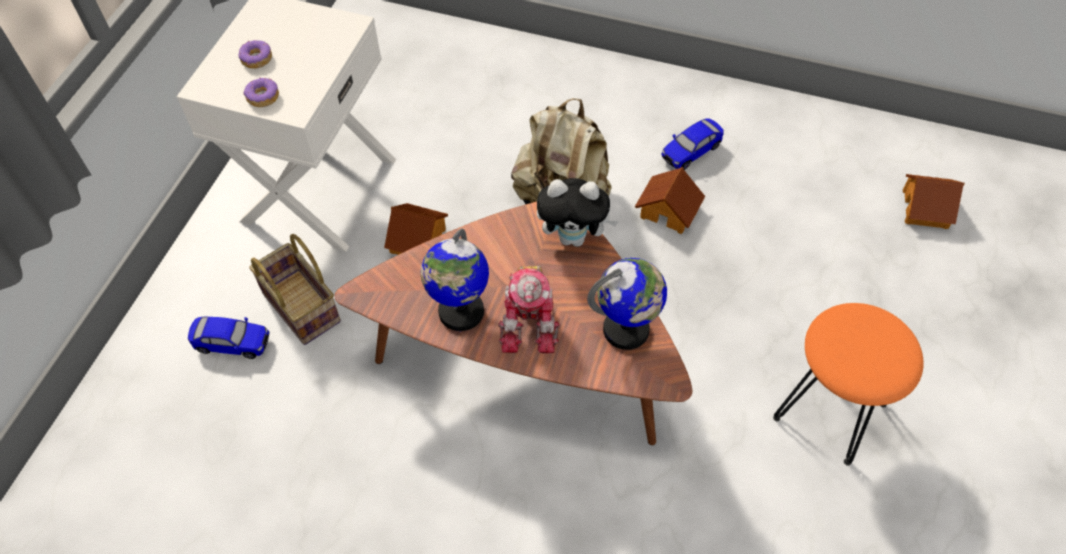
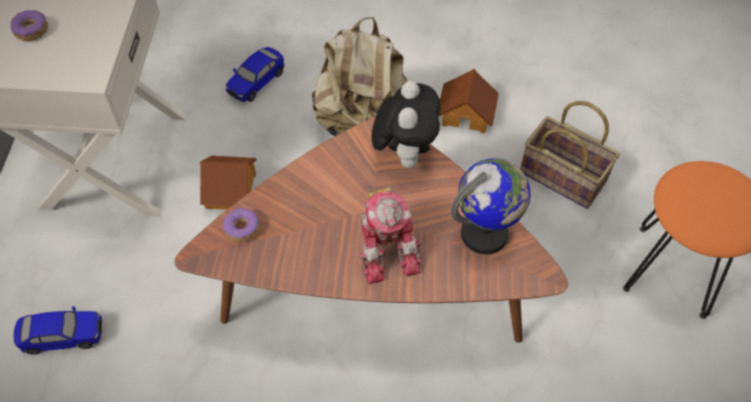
camera: 15 degrees left, 0 degrees up
donut [244,77,279,107] -> donut moved to [223,207,259,242]
basket [249,234,341,345] -> basket moved to [520,101,620,209]
globe [421,229,489,331] -> none
plush toy [537,178,619,247] -> plush toy turned 75 degrees counterclockwise [372,81,441,168]
toy car [661,119,724,170] -> toy car moved to [226,47,284,102]
toy house [903,174,965,229] -> none

